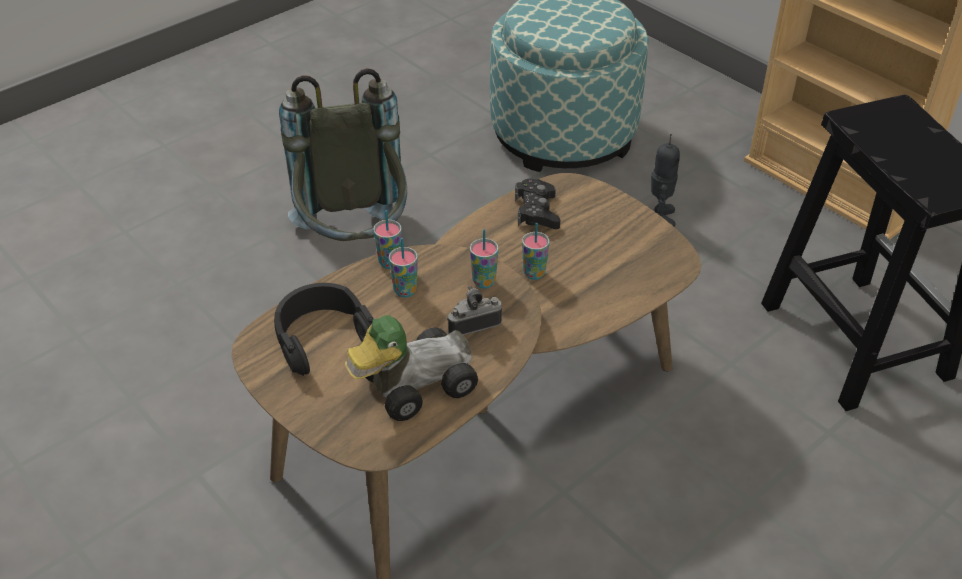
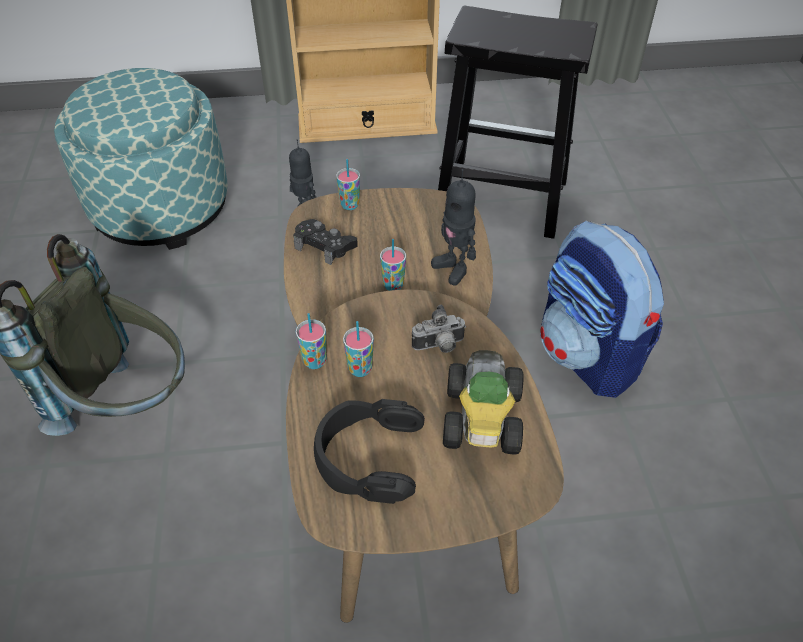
camera: 55 degrees left, 5 degrees up
camera [447,286,502,335] -> camera turned 120 degrees counterclockwise [412,305,466,353]
cup [470,229,499,289] -> cup moved to [336,159,360,210]
none -> toy robot [431,169,476,286]
none -> backpack [540,220,664,398]

